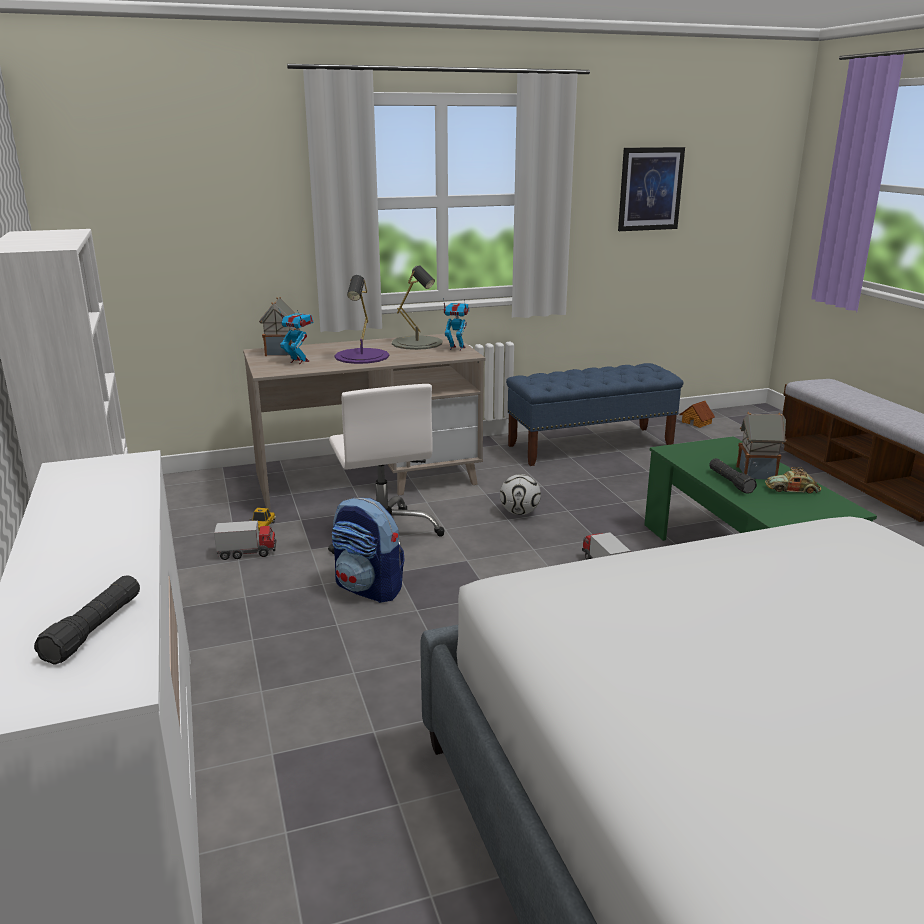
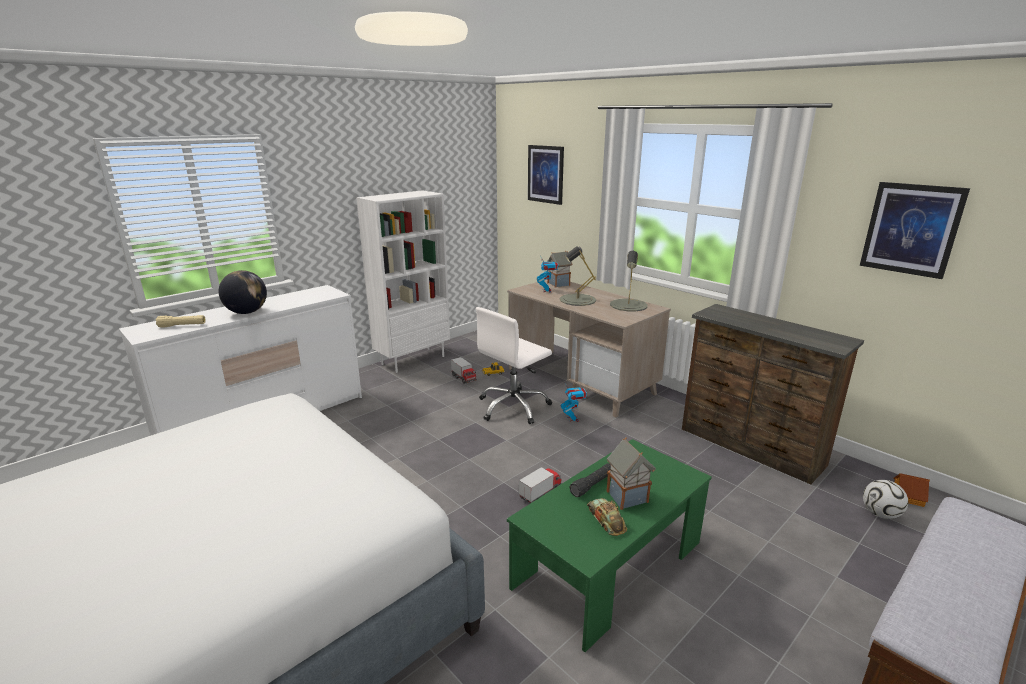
camera: 65 degrees right, 0 degrees up
black flashlight [34,575,140,665] -> beige flashlight [156,315,206,328]
backpack [332,498,405,603] -> none
purple table lamp [334,275,389,364] -> grey table lamp [560,246,596,306]
toy robot [443,298,470,350] -> toy robot moved to [561,385,587,422]
football [500,474,541,515] -> football moved to [863,480,908,519]
blue bench [506,363,684,466] -> brown dresser [682,304,864,485]
none -> globe [219,270,267,314]
none -> picture [528,145,564,205]

